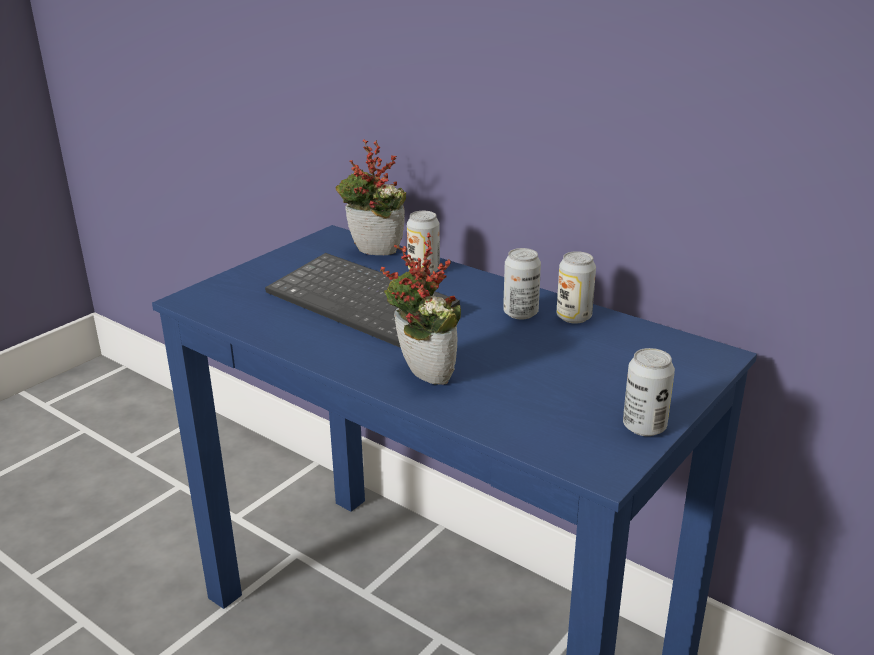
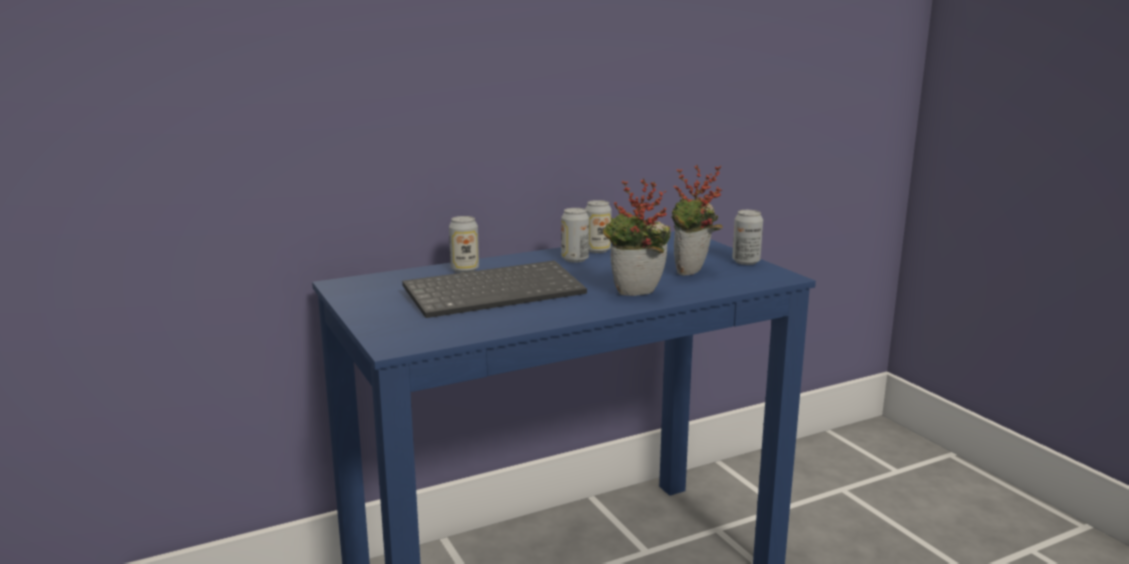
camera: 65 degrees left, 10 degrees down
potted plant [336,140,406,255] -> potted plant moved to [671,165,723,276]

